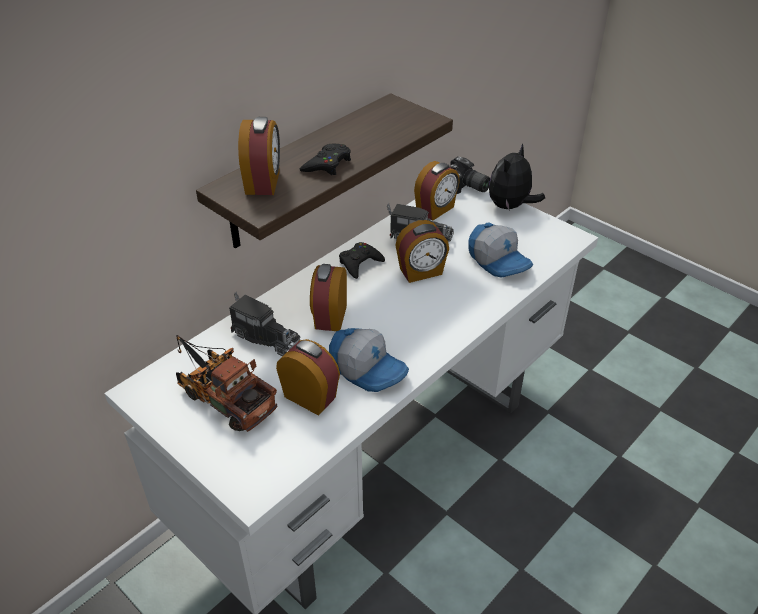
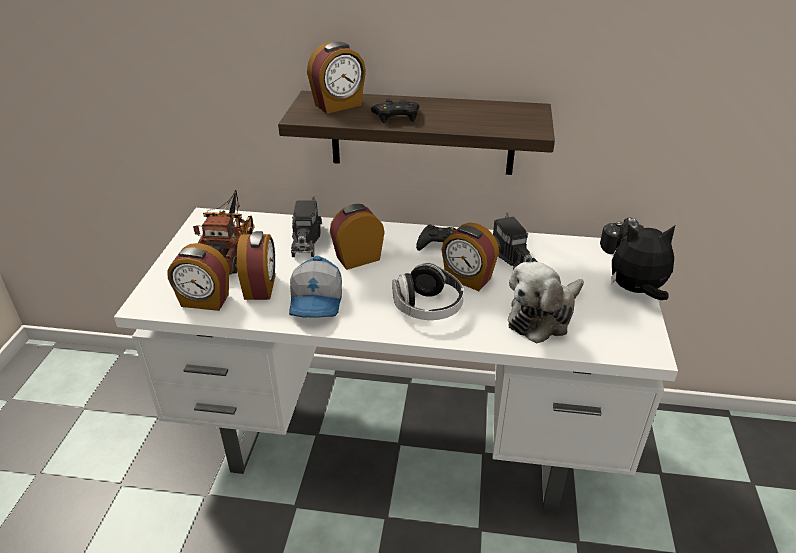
camera: 55 degrees right, 5 degrees down
alarm clock [414,161,460,221] -> alarm clock moved to [167,243,229,311]
cap [468,222,533,278] -> plush toy [508,262,584,344]
none -> headphones [392,263,464,320]

